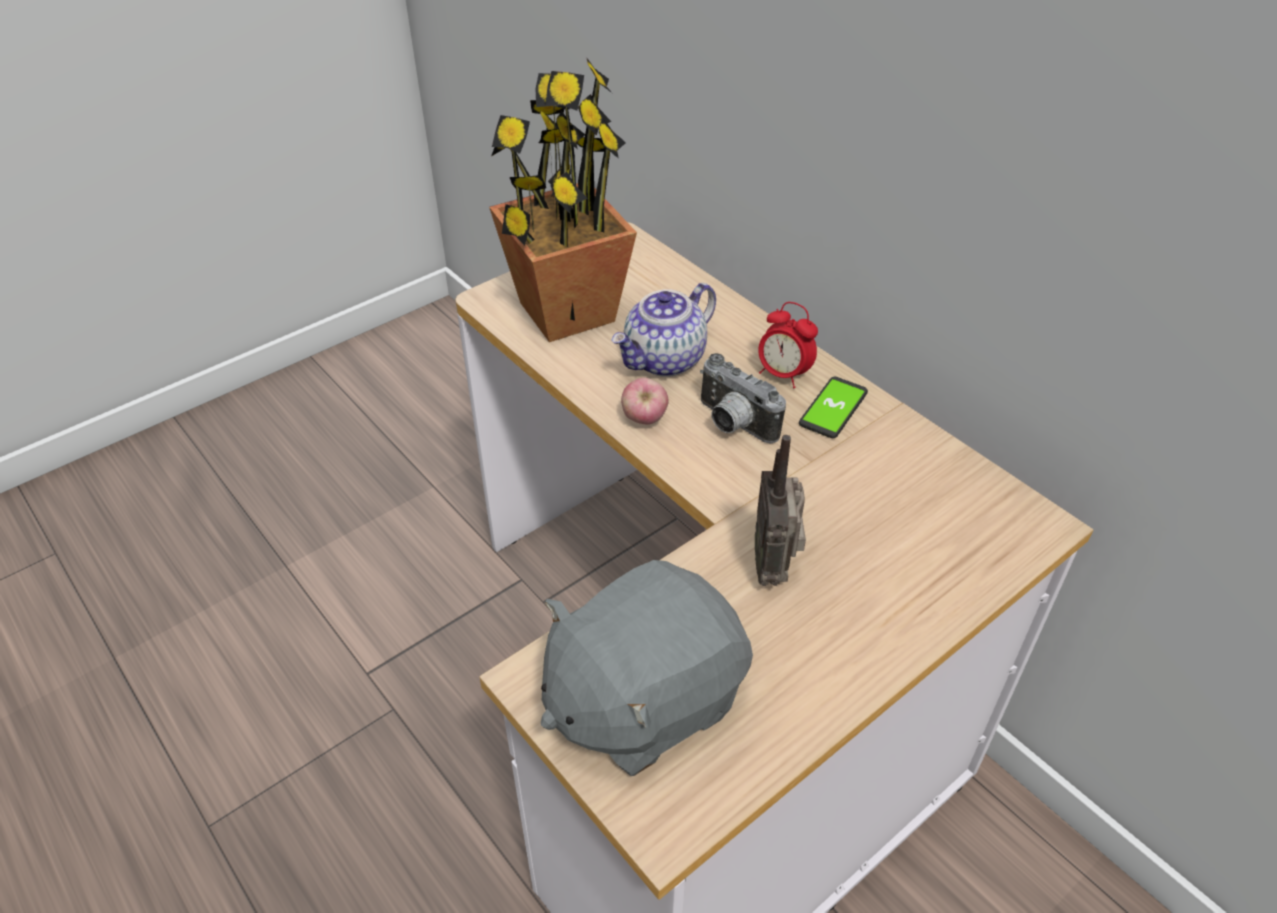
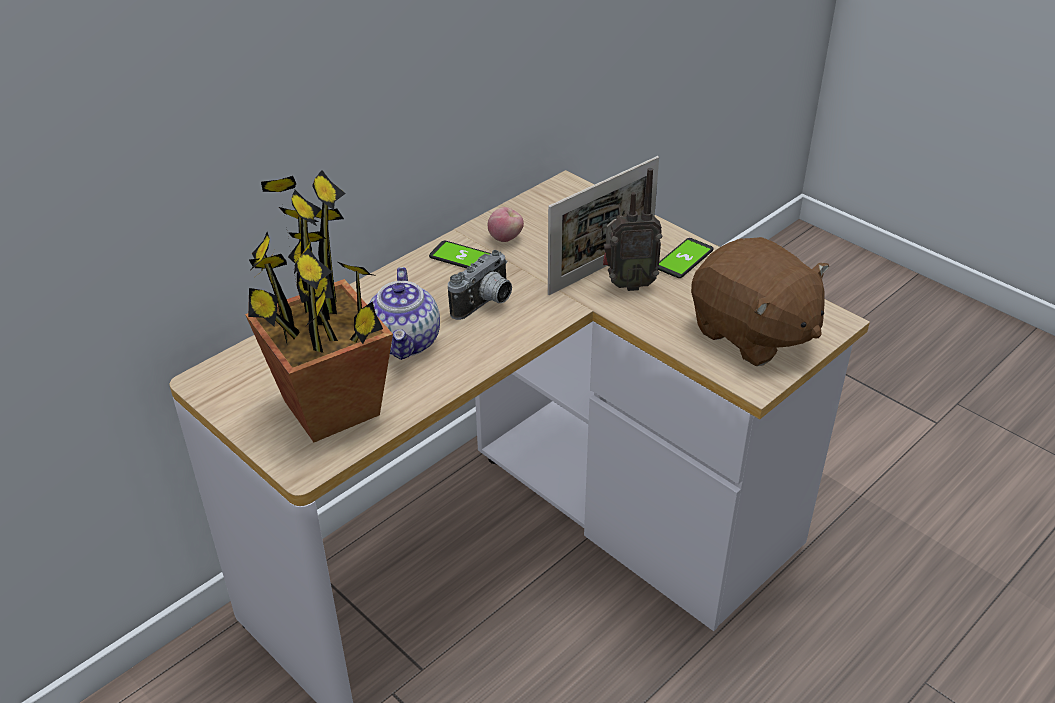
camera: 95 degrees left, 5 degrees down
grey plush toy [541,560,753,776] -> brown plush toy [691,237,829,366]
teapot [611,283,716,377] -> teapot turned 45 degrees clockwise [369,267,440,360]
apple [621,378,669,425] -> apple moved to [488,207,524,242]
alarm clock [758,302,818,388] -> none
none -> picture frame [548,156,659,295]
none -> phone [657,238,714,278]

